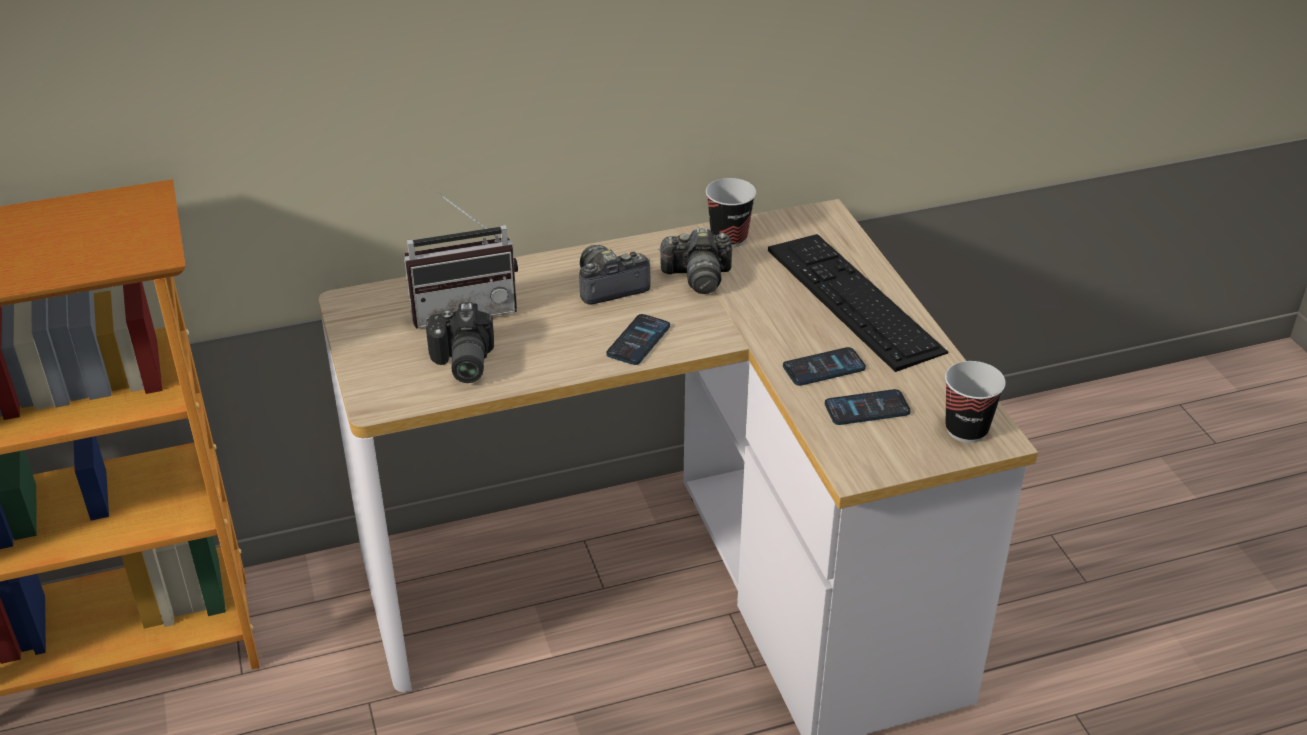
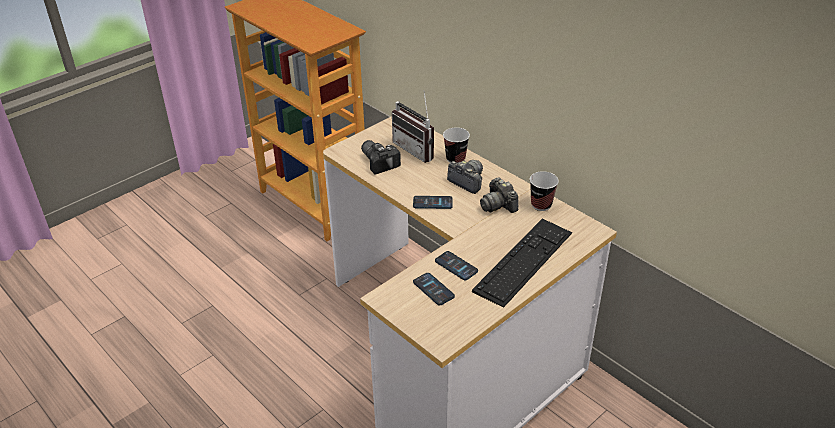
camera: 65 degrees right, 0 degrees up
camera [426,302,494,383] -> camera turned 90 degrees clockwise [361,140,401,175]
cup [945,361,1006,443] -> cup moved to [443,128,470,164]

